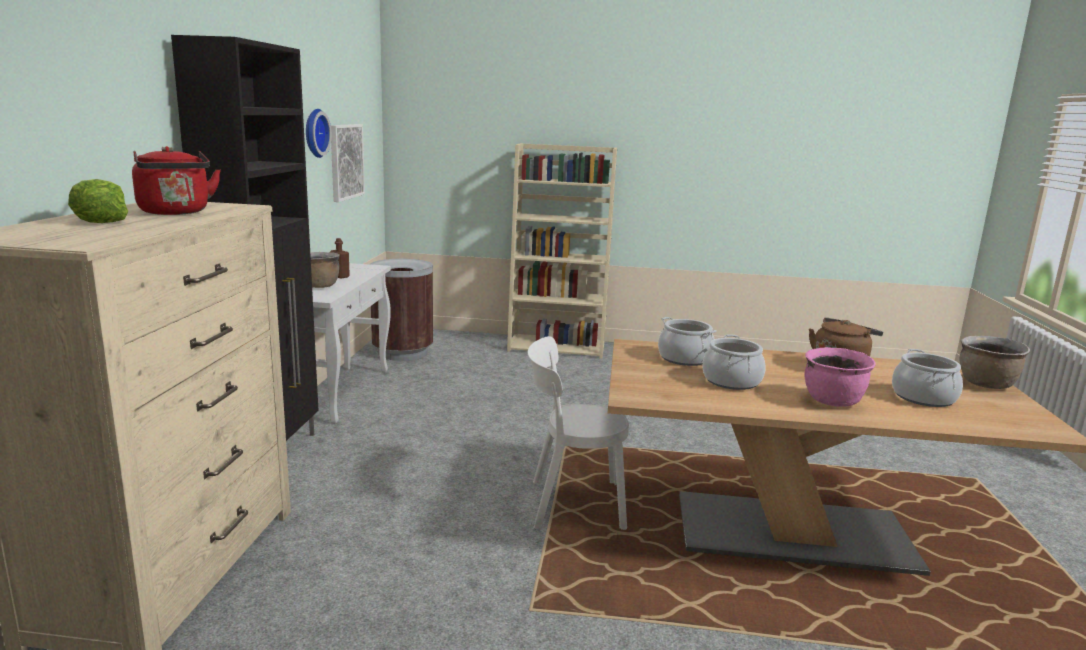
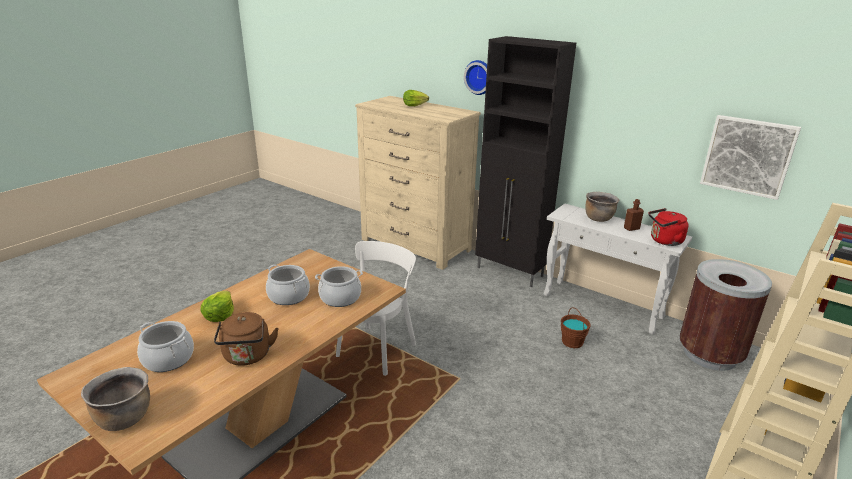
camera: 120 degrees right, 10 degrees up
red kettle [132,146,221,215] -> red kettle moved to [648,208,689,246]
wall clock [306,109,331,158] -> wall clock moved to [464,60,487,95]
pink cooking pot [804,347,876,407] -> lettuce [201,291,234,322]
none -> brown bucket [561,307,591,348]

